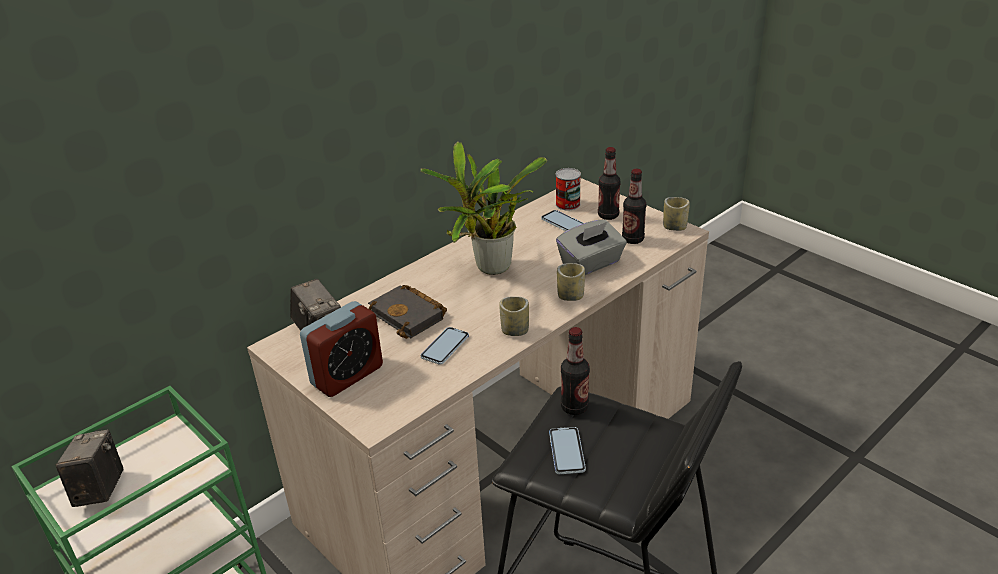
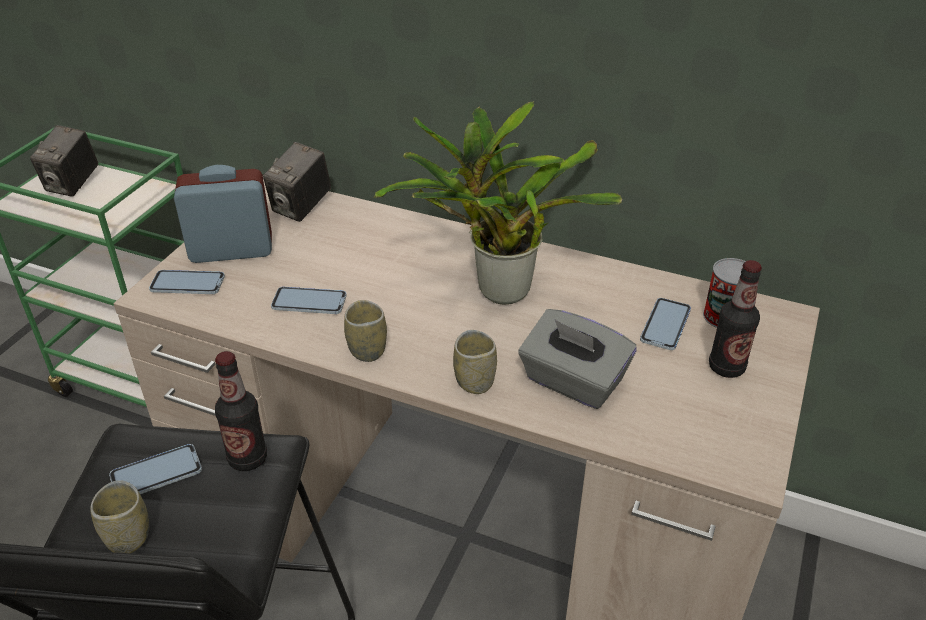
camera: 65 degrees right, 5 degrees up
camera [56,429,124,507] -> camera turned 135 degrees clockwise [30,125,98,197]
alarm clock [300,301,383,397] -> alarm clock turned 150 degrees clockwise [174,165,272,263]
black book [368,285,447,339] -> none
bottle [622,169,646,244] -> none
cup [663,197,690,231] -> cup moved to [90,480,149,553]
none -> phone [149,270,225,294]

